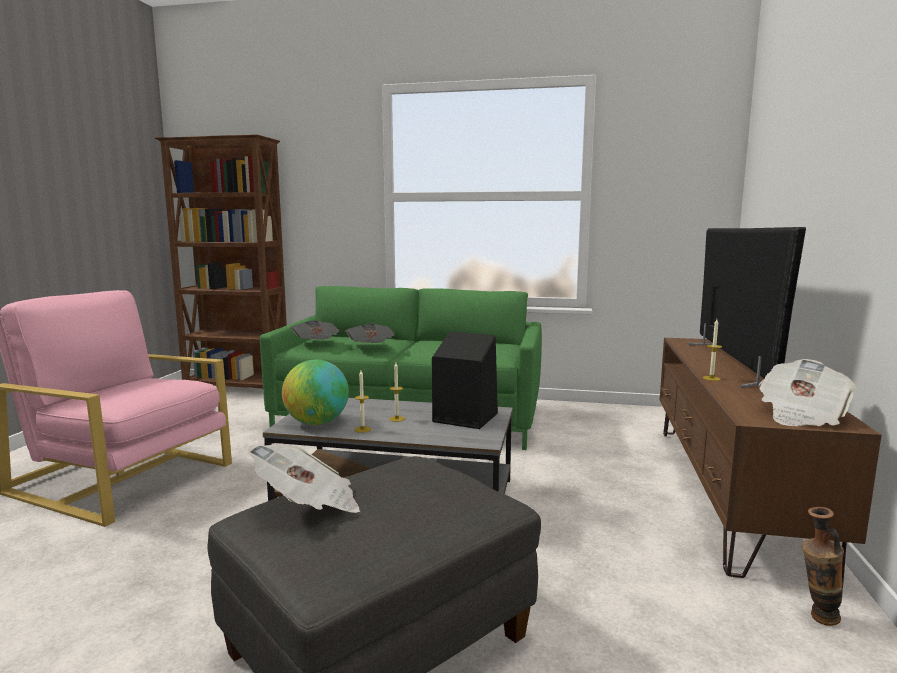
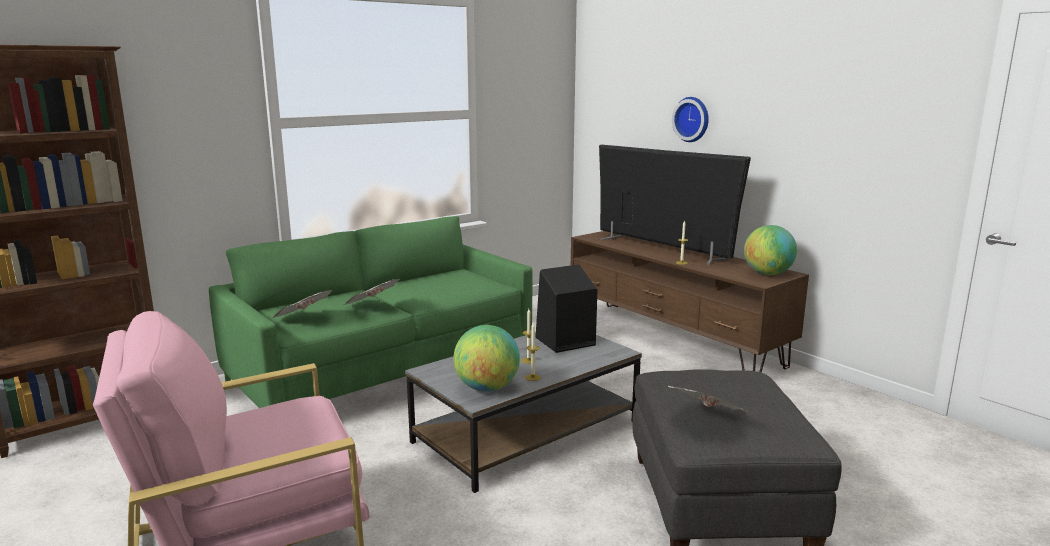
camera: 50 degrees left, 5 degrees up
newspaper [759,359,857,426] -> globe [744,225,797,275]
vase [802,507,844,626] -> none
none -> wall clock [672,97,709,142]

